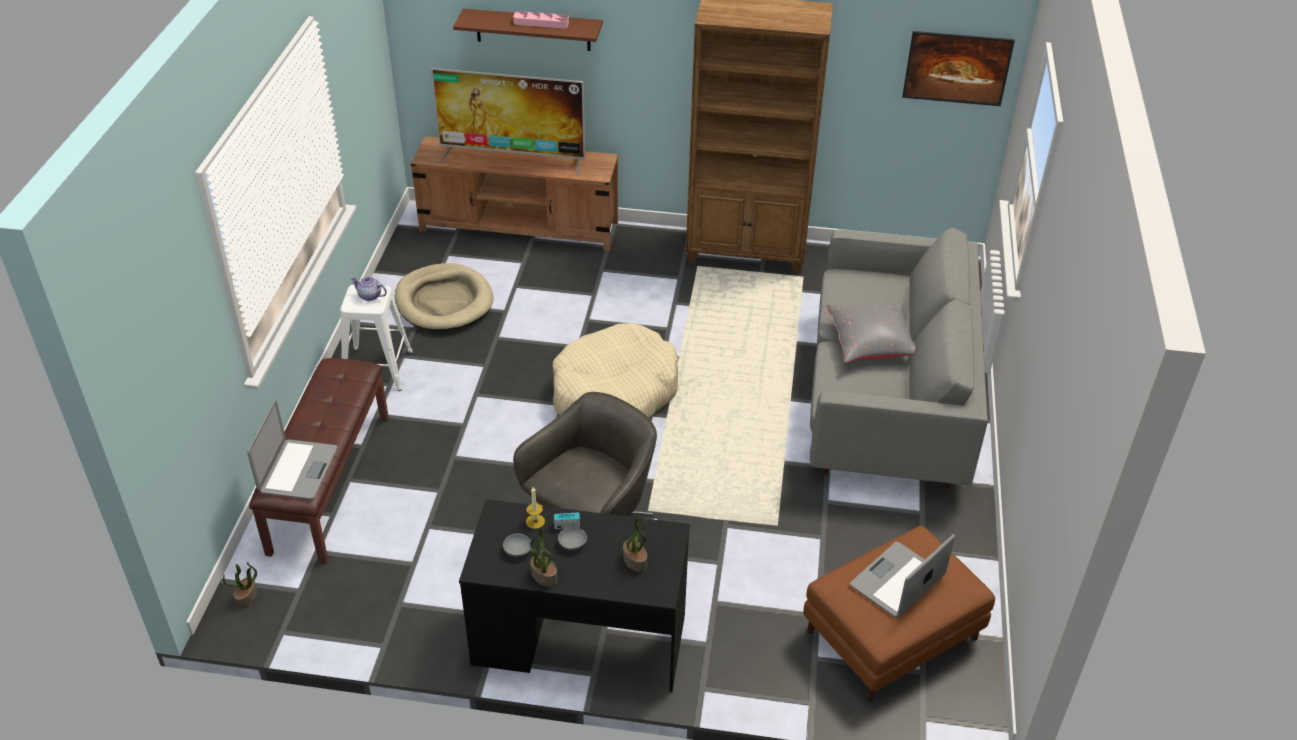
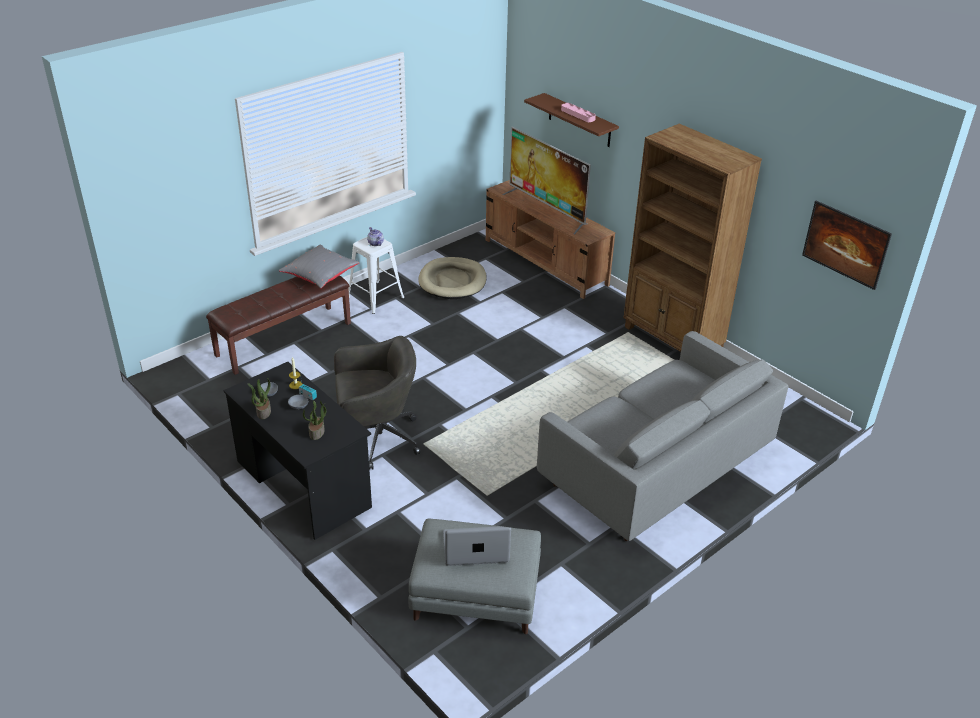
camera: 40 degrees right, 5 degrees down
potted plant [223,562,257,609] -> none
laptop [247,400,337,499] -> none
beige dog bed [553,323,678,418] -> none
brown ottoman [803,526,995,702] -> grey ottoman [408,519,541,634]
grey pillow [827,302,916,363] -> grey pillow moved to [279,245,360,288]

